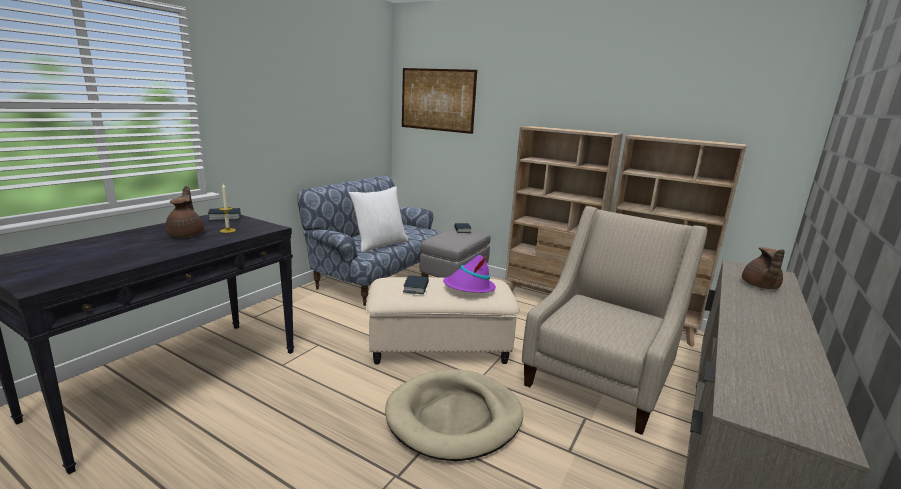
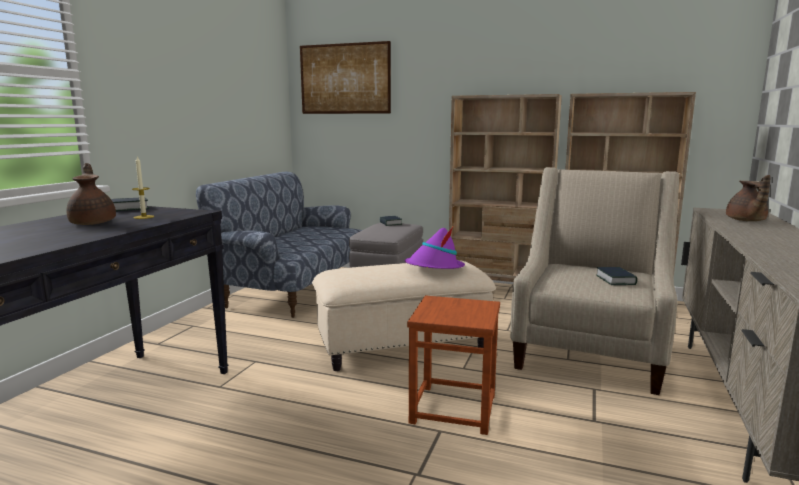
camera: 10 degrees left, 5 degrees down
white pillow [349,186,409,253] -> none
beige dog bed [385,369,523,461] -> brown stool [407,295,500,435]
book [403,275,429,294] -> book moved to [596,267,637,285]

